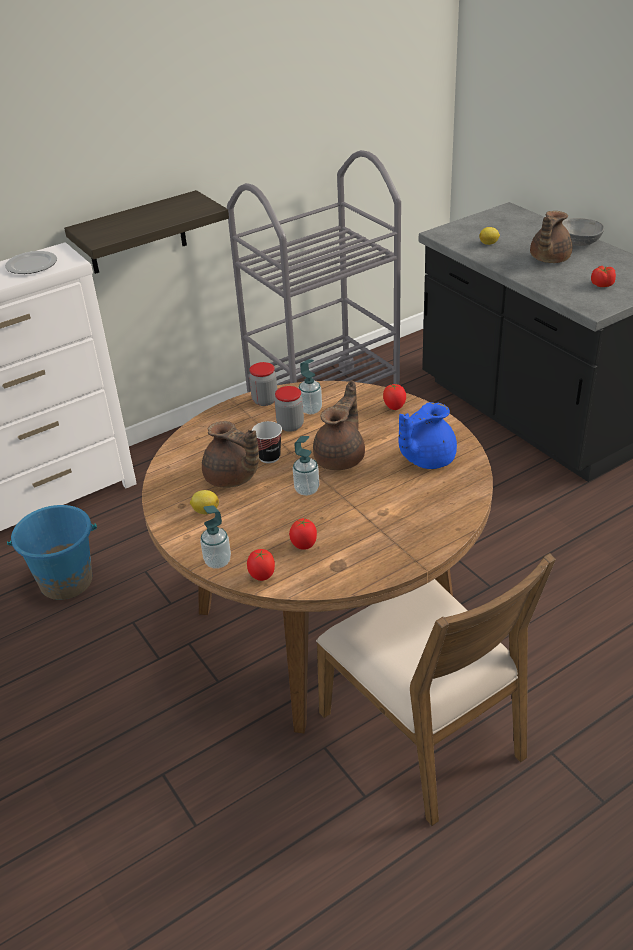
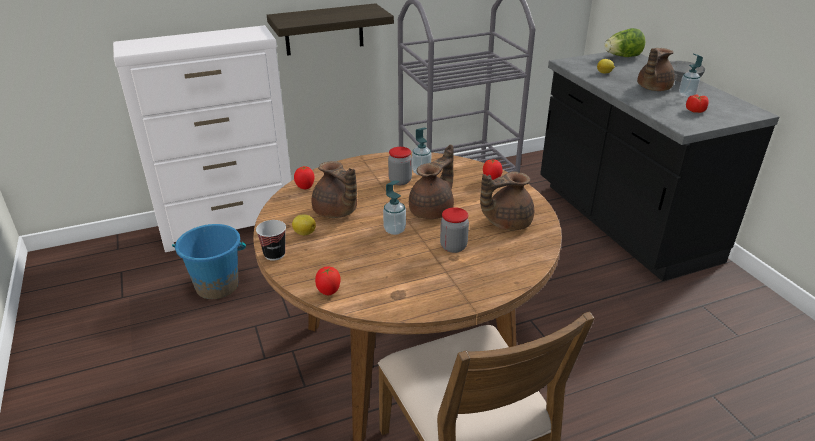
camera: 10 degrees right, 5 degrees down
plate [5,251,57,274] -> none
soap dispenser [200,505,231,568] -> soap dispenser moved to [679,54,703,98]
jar [249,362,277,406] -> jar moved to [440,207,469,253]
cup [252,421,282,463] -> cup moved to [256,220,286,261]
tomato [289,518,317,550] -> tomato moved to [294,166,314,189]
blue teapot [398,402,457,469] -> brown teapot [480,171,534,230]
none -> lettuce [604,28,646,57]

